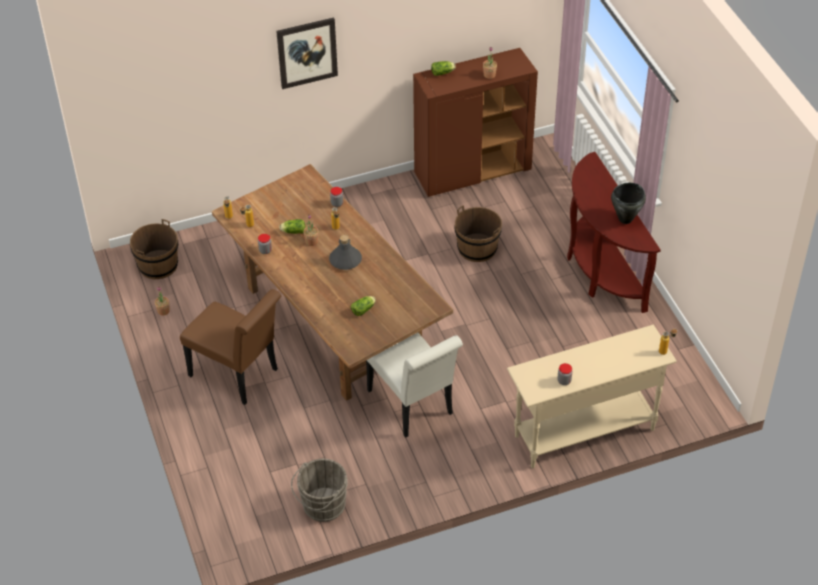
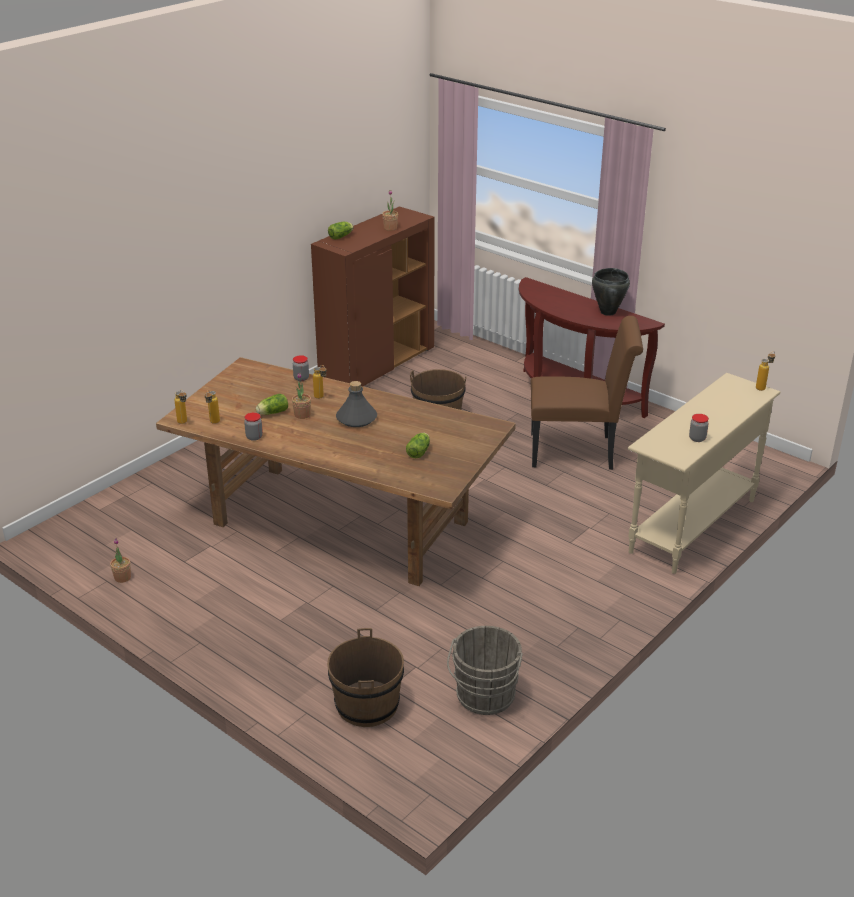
camera: 30 degrees left, 15 degrees down
brown bucket [130,219,178,279] -> brown bucket moved to [327,628,404,727]
brown chair [180,289,281,405] -> brown chair moved to [530,316,643,470]
picture [276,18,338,89] -> none
white chair [366,333,463,438] -> none

